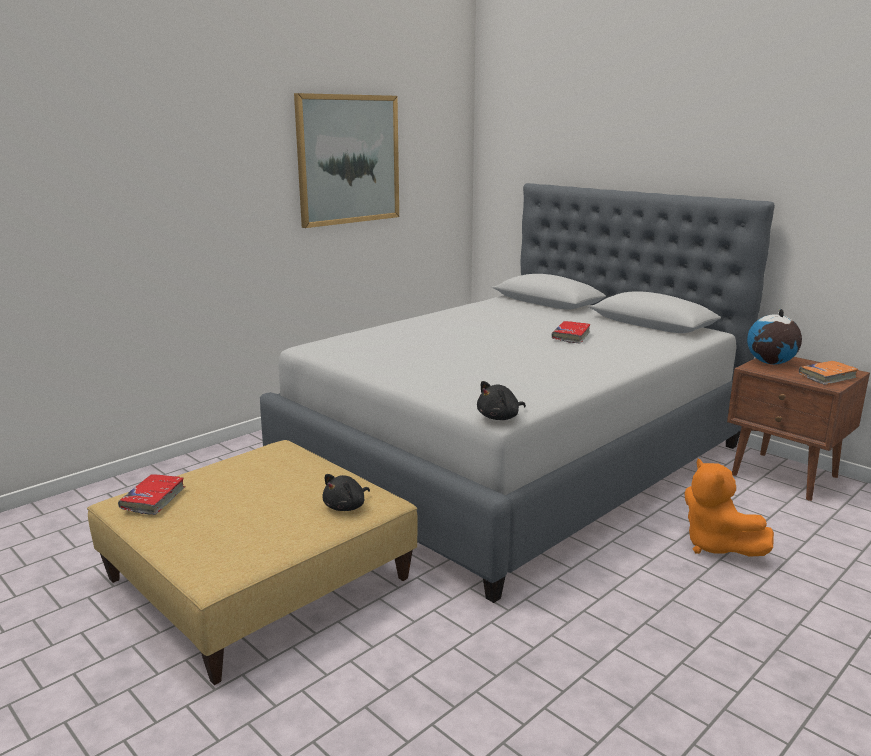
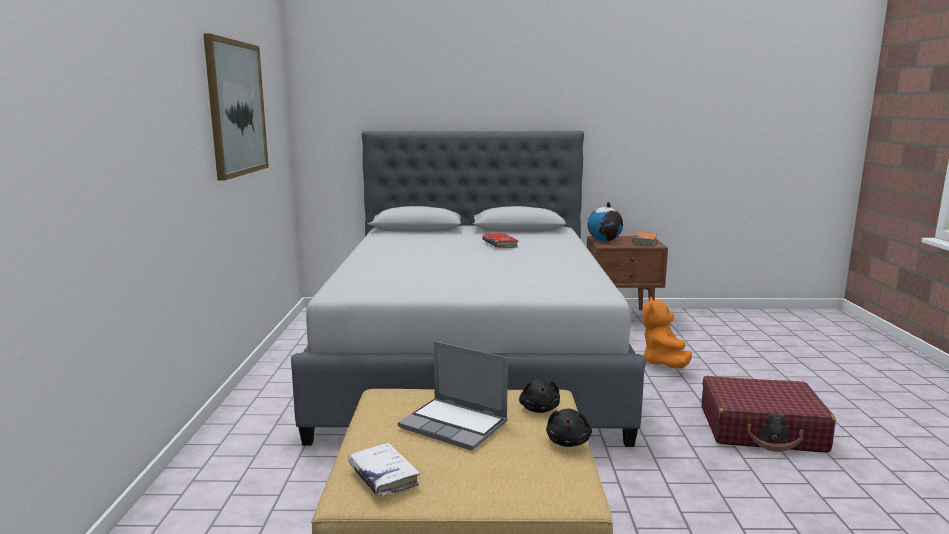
camera: 45 degrees left, 5 degrees down
red book [118,474,185,515] -> white book [348,443,420,496]
black plush toy [477,381,526,420] -> black plush toy moved to [546,409,592,447]
orange plush toy [684,458,774,557] -> orange plush toy turned 75 degrees clockwise [642,297,692,369]
none -> laptop [398,341,508,451]
none -> red suitcase [701,376,836,453]

